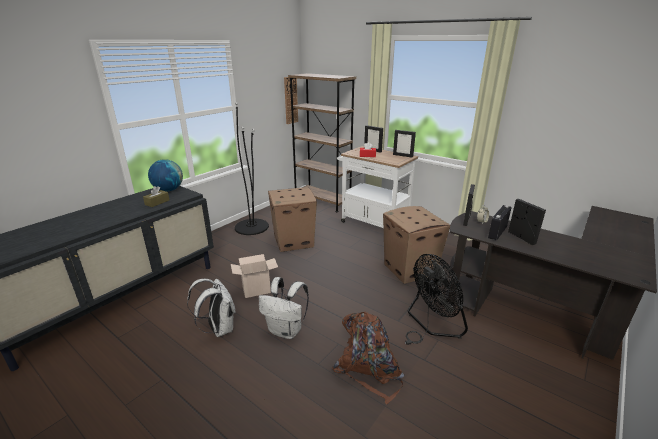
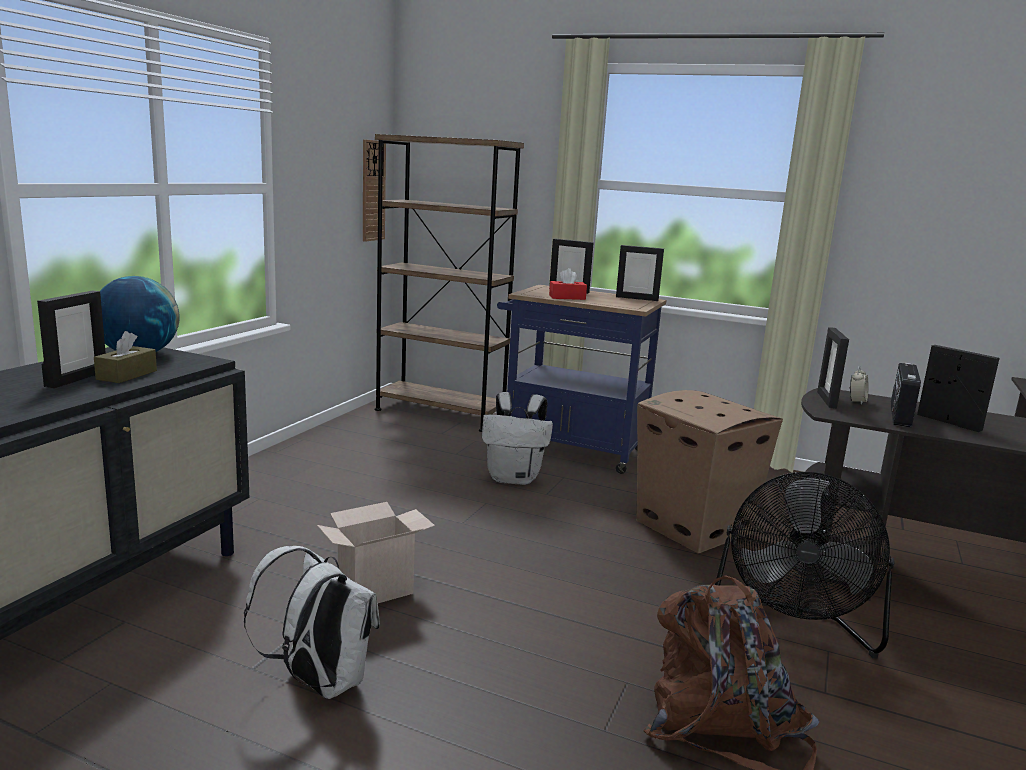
camera: 15 degrees left, 10 degrees down
black floor lamp [235,102,269,235] -> none
white backpack [259,277,309,339] -> white backpack moved to [482,392,553,485]
cardboard box [268,187,317,252] -> none
white cart [337,146,418,228] -> blue cart [497,285,666,474]
black fan [404,254,468,345] -> black fan turned 150 degrees clockwise [715,472,894,659]
none -> picture frame [37,291,106,388]

